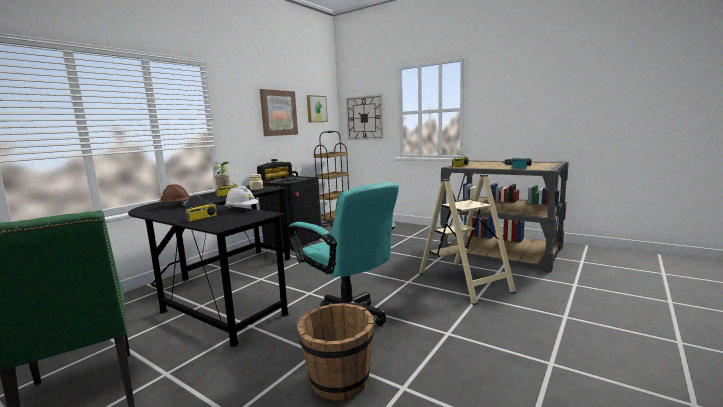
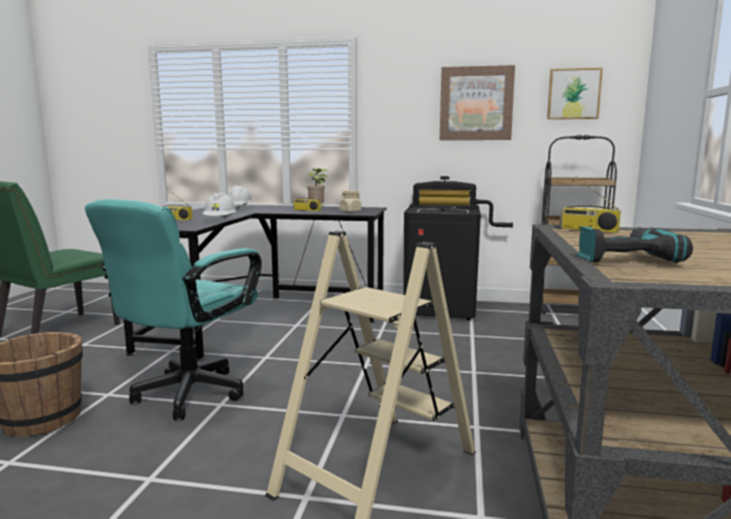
camera: 65 degrees right, 0 degrees up
brown hard hat [158,184,190,206] -> white hard hat [227,186,253,210]
wall clock [346,94,384,140] -> none

